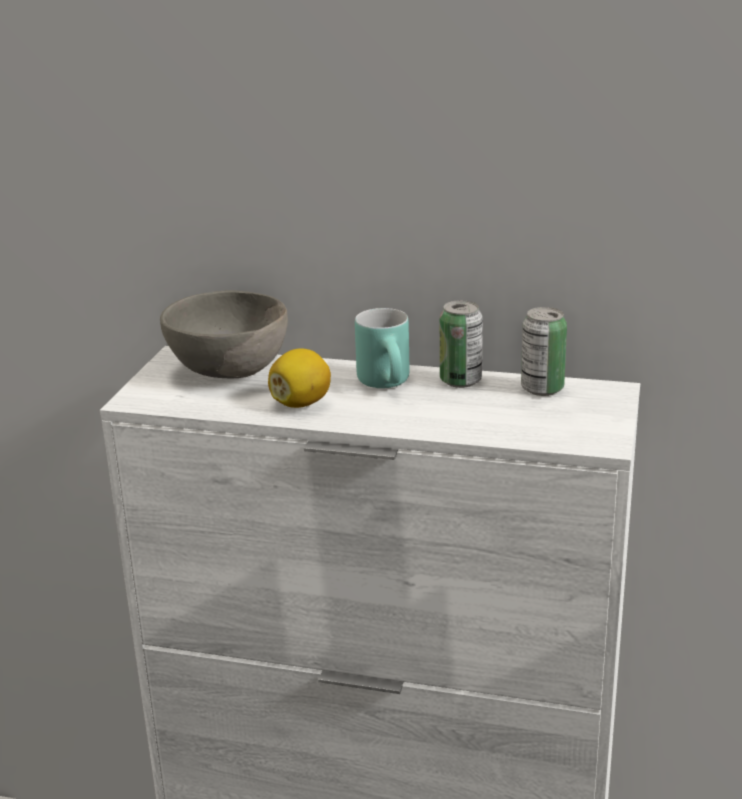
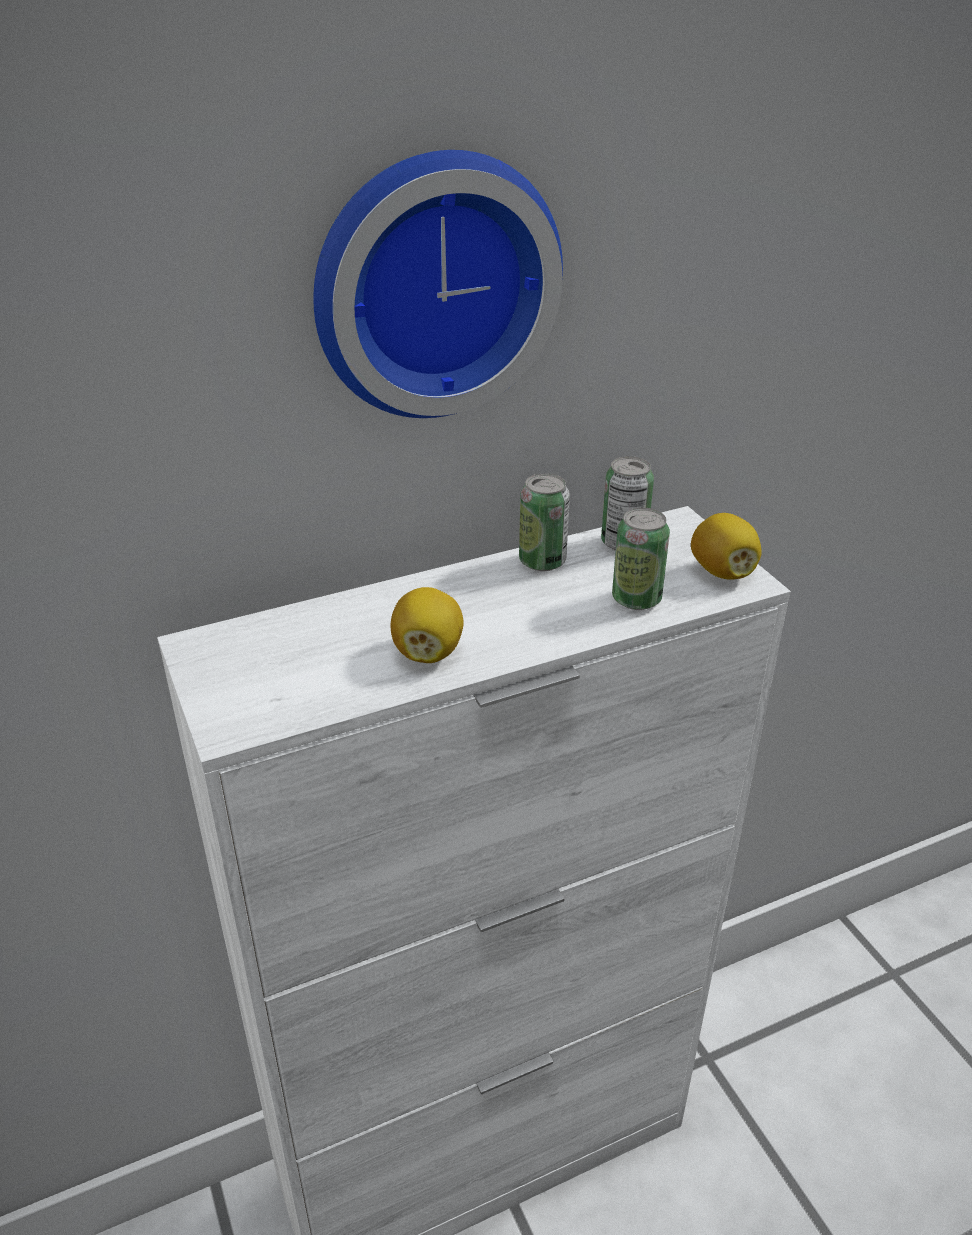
camera: 40 degrees left, 10 degrees up
grey bowl [160,290,288,379] -> none
turquoise mug [355,308,410,388] -> none
none -> wall clock [313,150,563,418]
none -> can [612,508,670,610]
none -> lemon [691,513,762,580]

